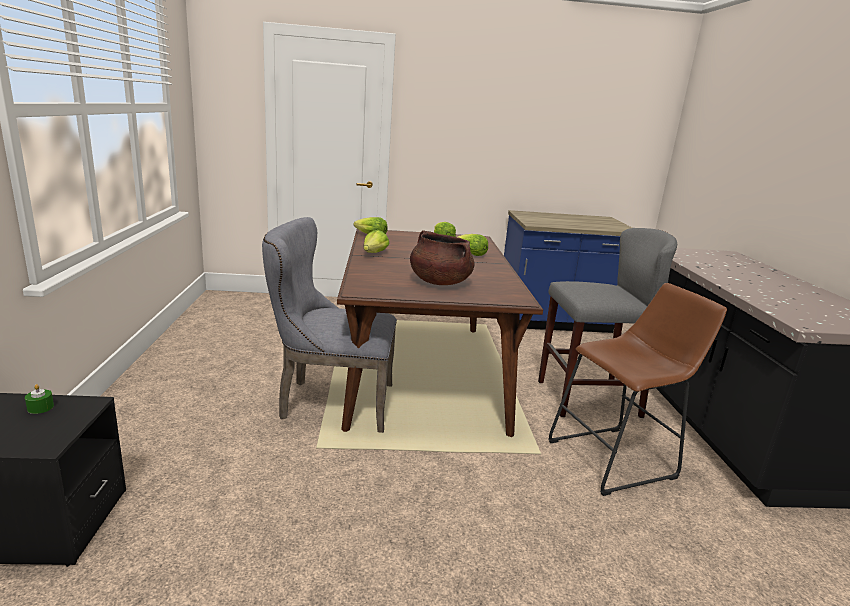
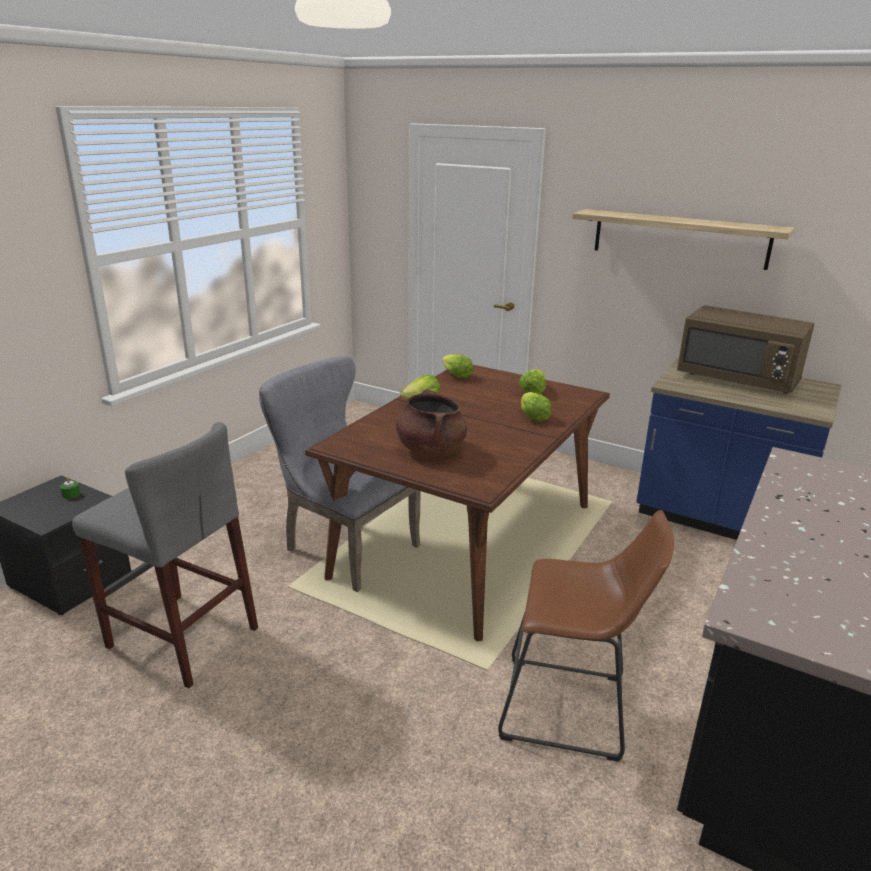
camera: 35 degrees right, 5 degrees up
grey stool [538,228,677,418] -> grey stool moved to [72,422,258,688]
none -> shelf [572,209,794,270]
none -> brown microwave [677,305,814,394]

